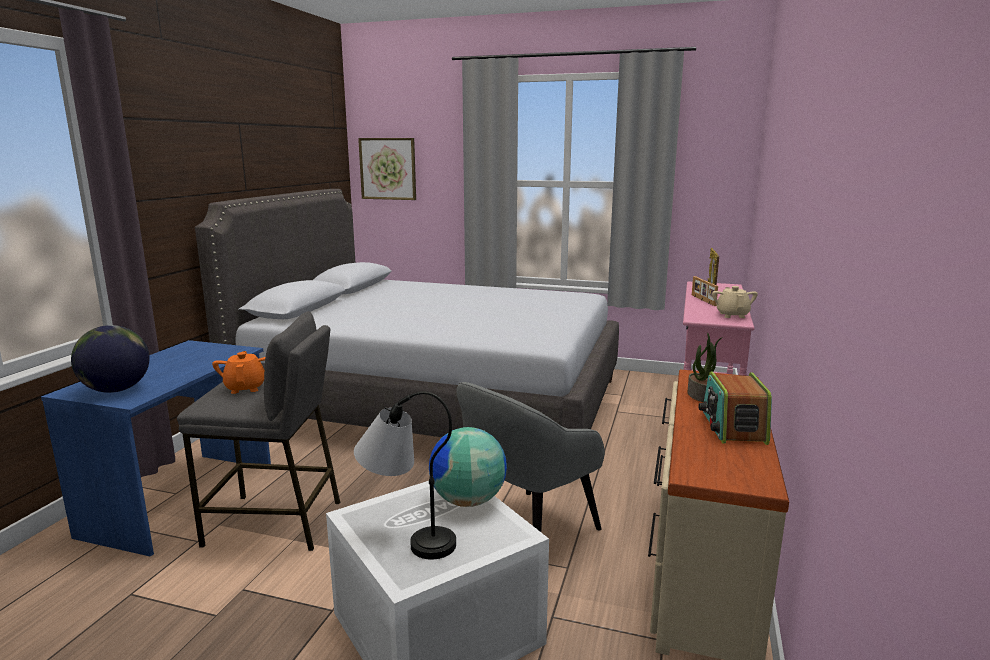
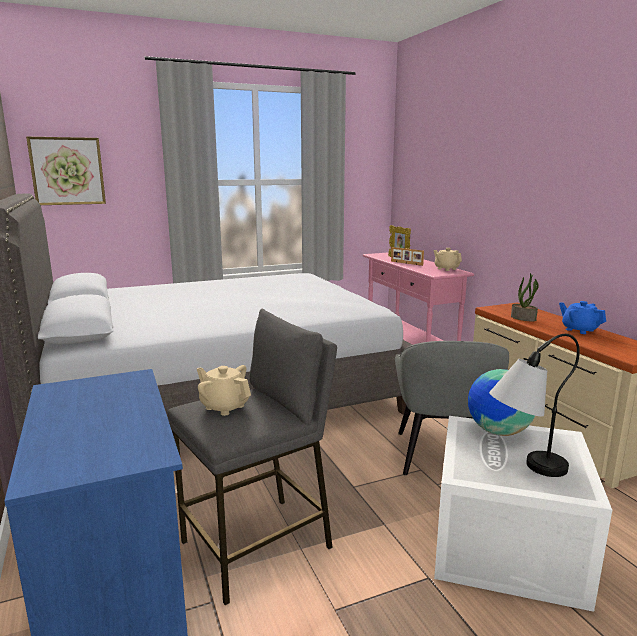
camera: 40 degrees left, 0 degrees up
globe [71,325,150,393] -> none
orange teapot [212,351,265,394] -> beige teapot [197,365,251,416]
radio [699,372,772,445] -> blue teapot [559,301,606,334]

